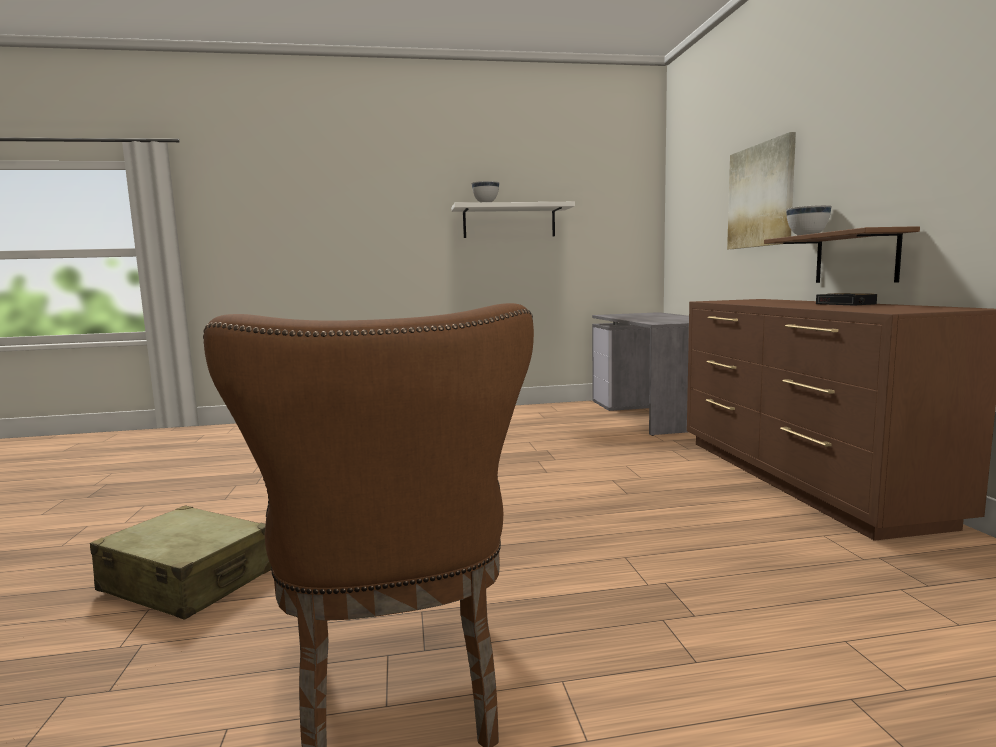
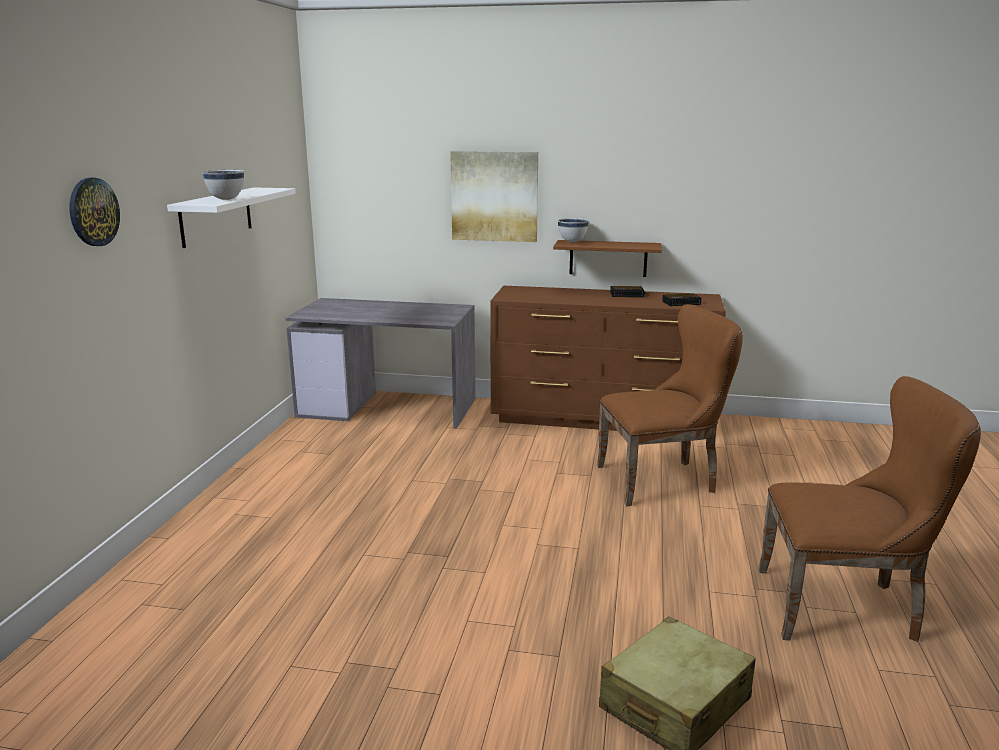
camera: 70 degrees left, 10 degrees up
none -> wall clock [69,178,120,246]
none -> brown chair [597,304,743,506]
none -> alarm clock [662,293,702,306]

